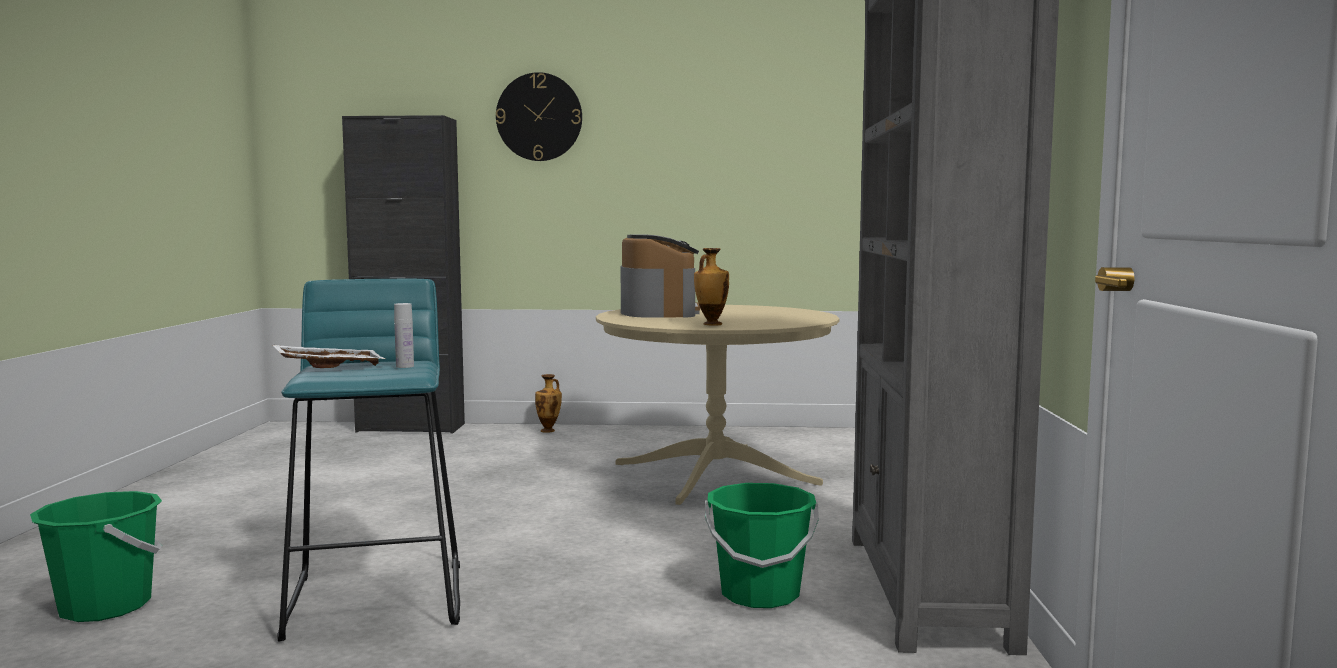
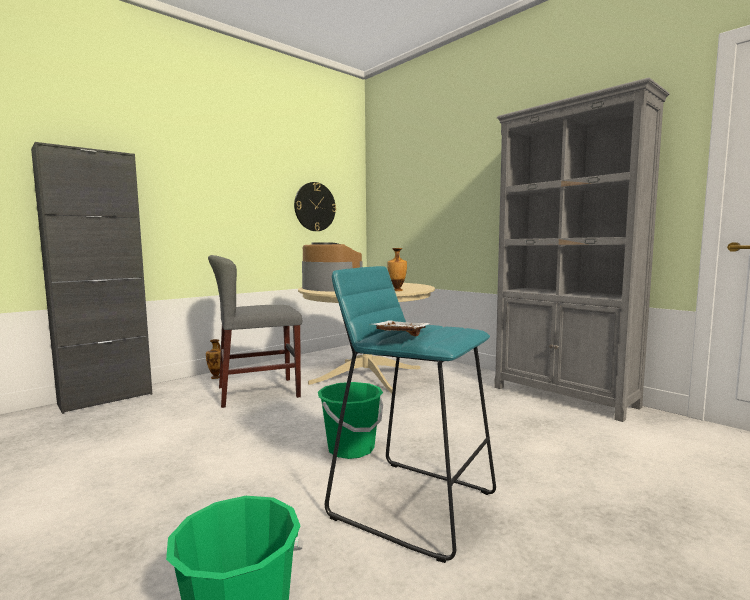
camera: 45 degrees left, 0 degrees up
white bottle [394,303,414,368] -> none
wall clock [496,72,582,161] -> wall clock moved to [294,182,336,231]
green bucket [705,483,819,608] -> green bucket moved to [318,382,383,459]
none -> grey chair [208,255,302,408]

